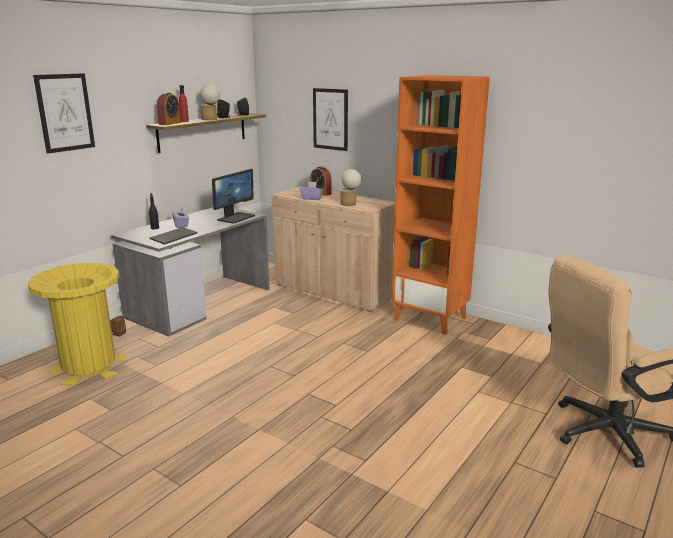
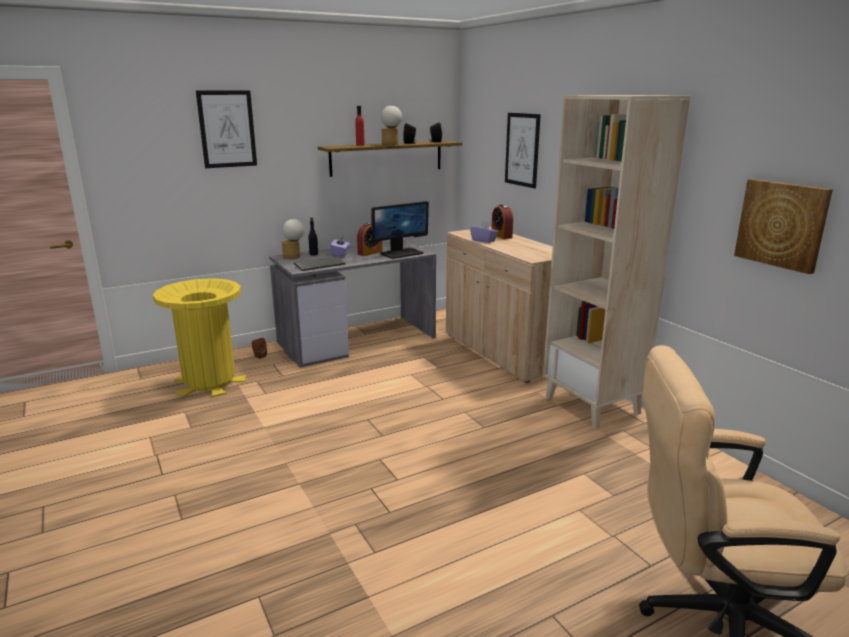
camera: 25 degrees right, 0 degrees up
alarm clock [157,93,181,125] -> alarm clock moved to [357,222,382,256]
table lamp [340,169,361,206] -> table lamp moved to [282,219,305,259]
orange bookcase [391,75,490,335] -> beige bookcase [543,95,690,429]
none -> picture [734,179,833,274]

